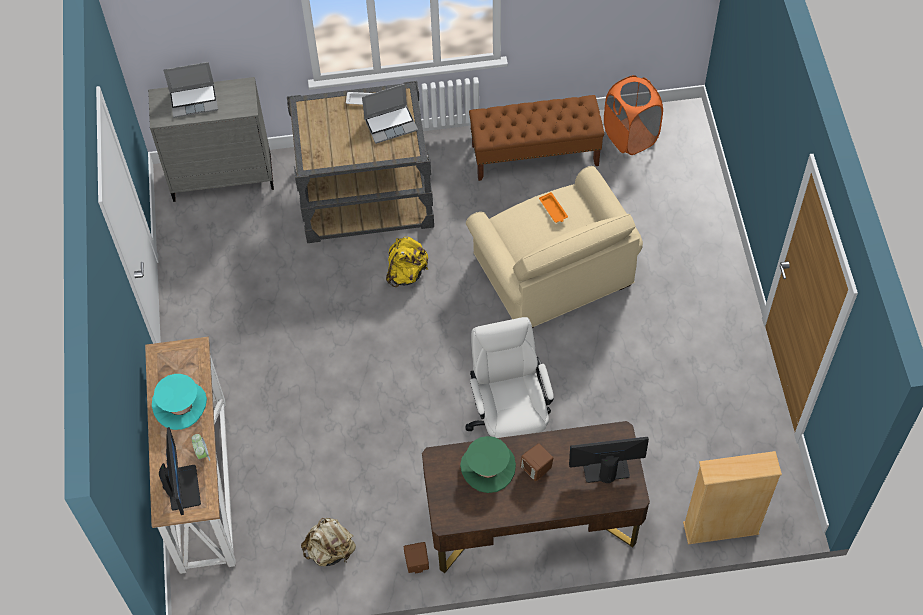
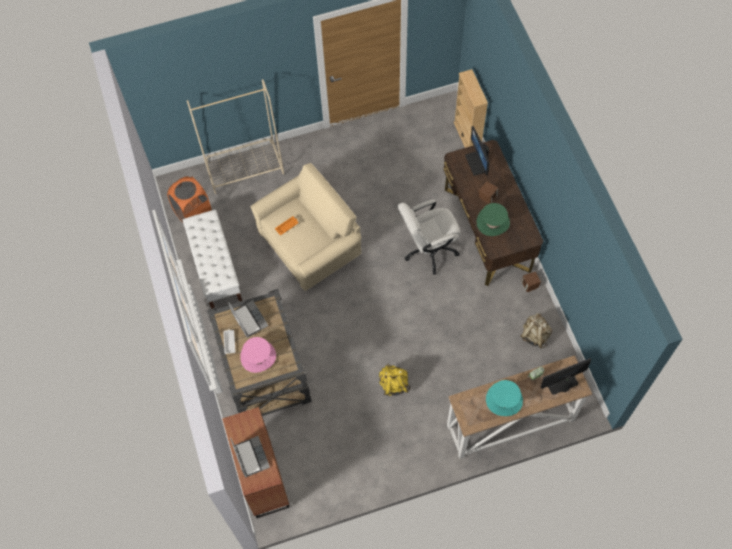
camera: 100 degrees left, 5 degrees up
grey dresser [148,77,274,202] -> brown dresser [222,407,289,518]
yellow backpack [386,236,428,287] -> yellow backpack moved to [379,363,410,396]
brown bench [469,95,604,181] -> white bench [183,210,242,309]
none -> beige clothes rack [187,79,284,194]
none -> pink hat [240,337,276,373]

